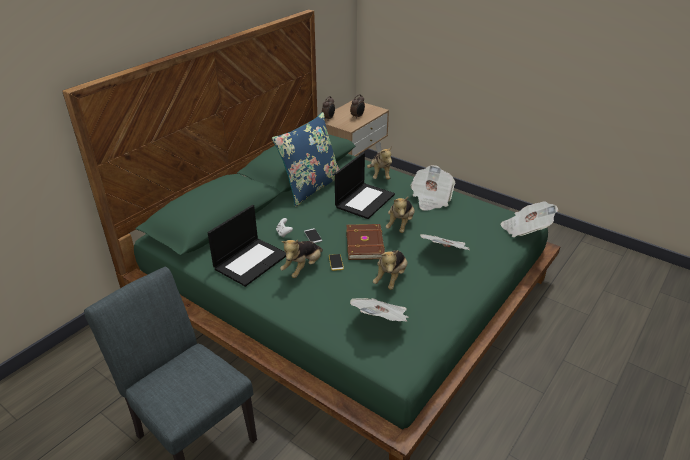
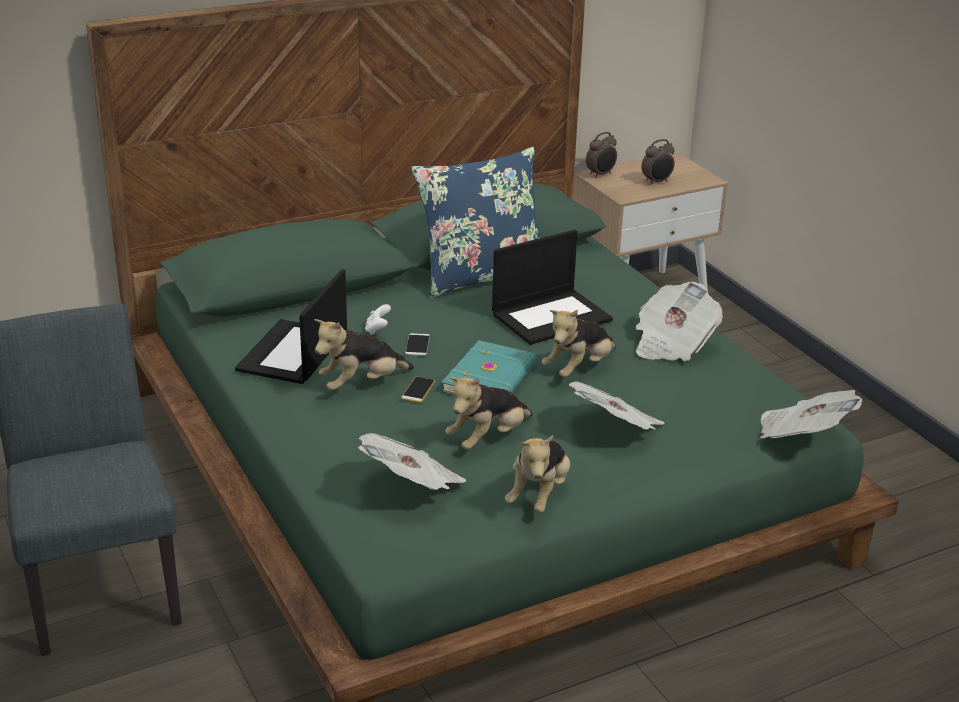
camera: 25 degrees right, 5 degrees down
laptop [207,205,286,287] -> laptop turned 135 degrees clockwise [235,269,347,384]
brown book [347,224,385,260] -> turquoise book [442,340,537,395]
plush toy [367,146,392,180] -> plush toy moved to [505,435,570,513]

